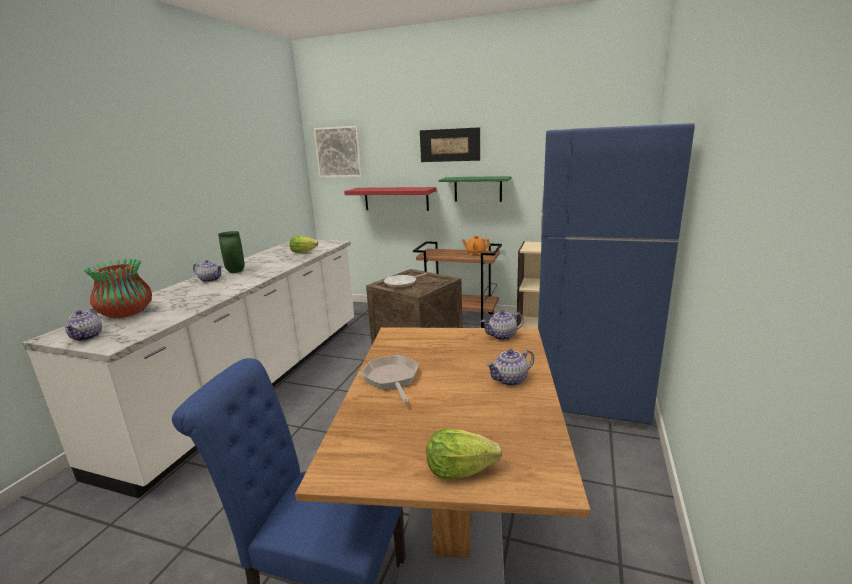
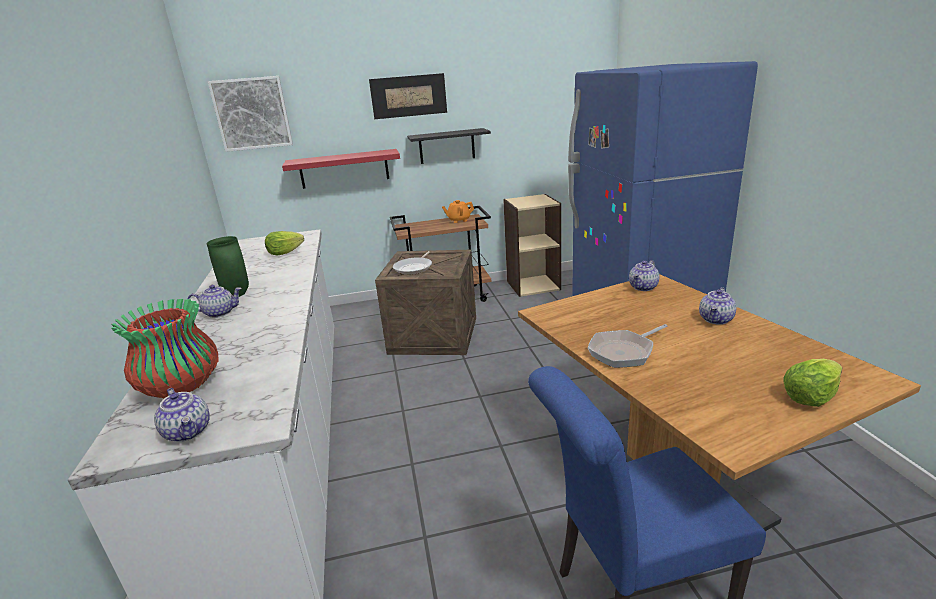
camera: 30 degrees left, 5 degrees up
frying pan [361,355,419,404] -> frying pan turned 75 degrees counterclockwise [588,324,667,368]
green shelf [439,176,512,202] -> black shelf [407,128,491,164]

